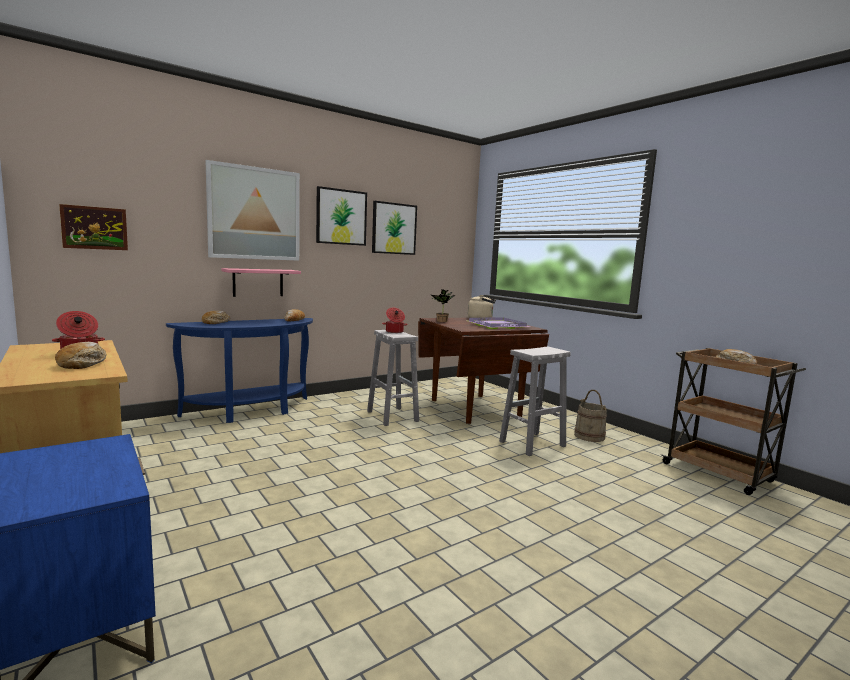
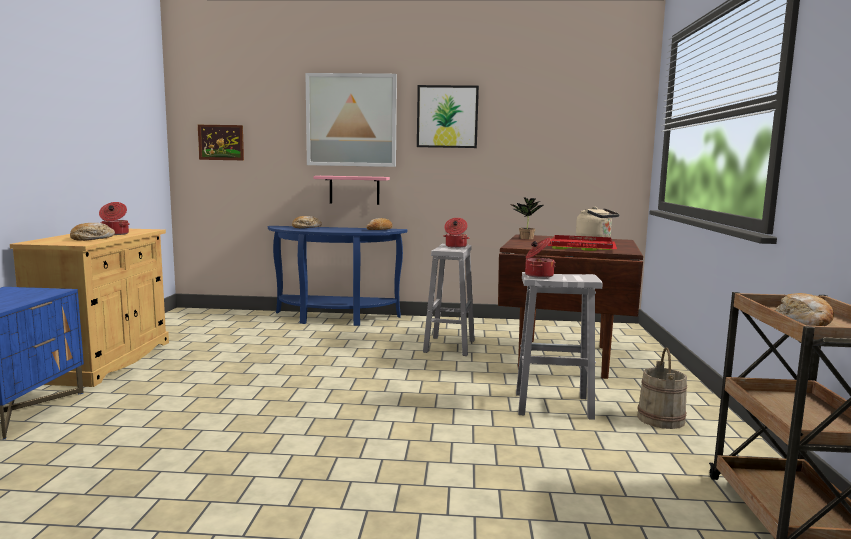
camera: 40 degrees right, 0 degrees up
picture [372,201,417,255] -> none
purple tray [468,317,530,329] -> red tray [547,235,617,251]
none -> cooking pot [525,238,556,278]

